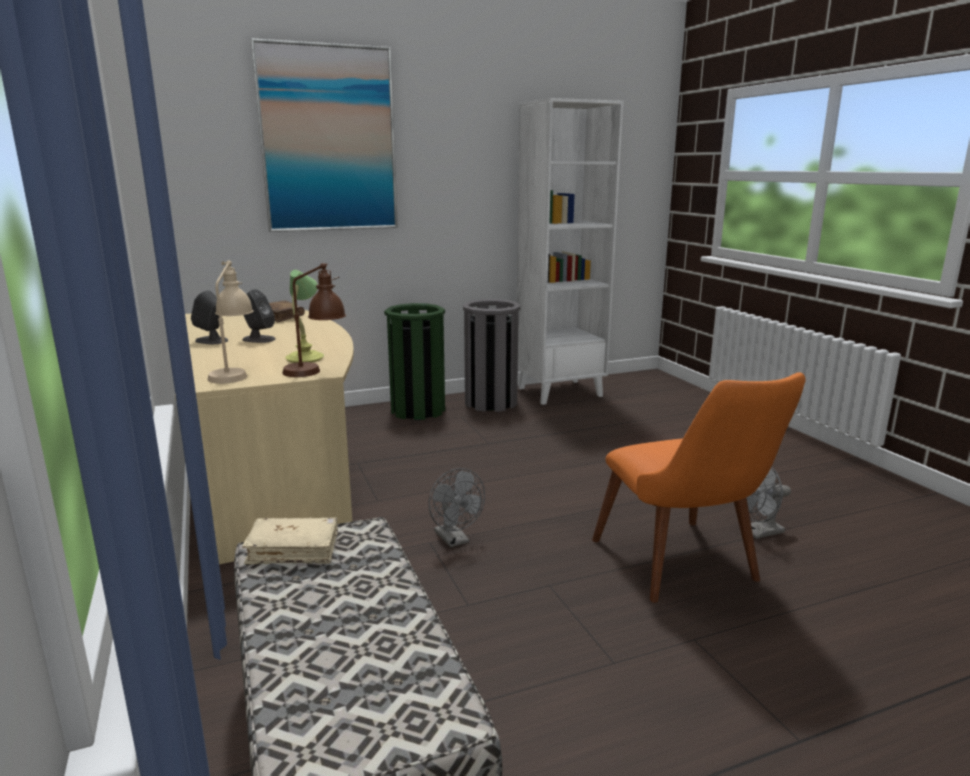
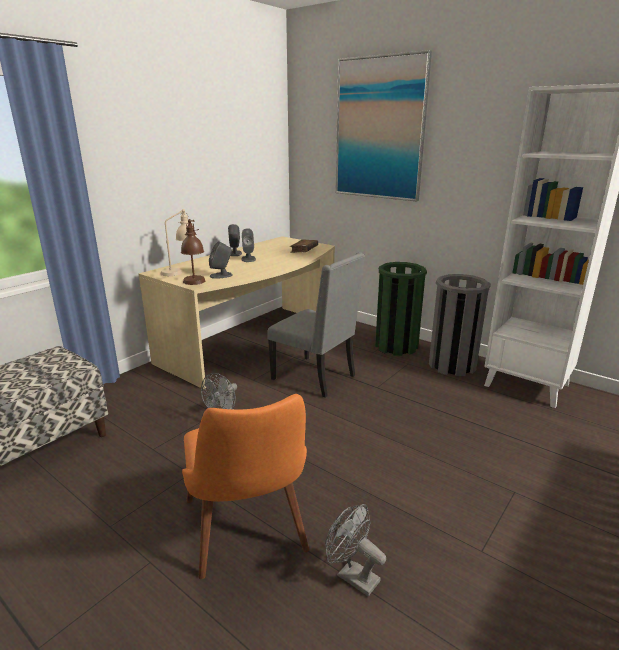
camera: 60 degrees right, 5 degrees up
beige book [242,517,338,564] -> none
table lamp [285,270,324,363] -> grey speaker [209,241,233,279]
orange chair [592,372,806,603] -> orange chair turned 60 degrees counterclockwise [182,394,309,579]
none -> grey chair [267,252,365,398]

